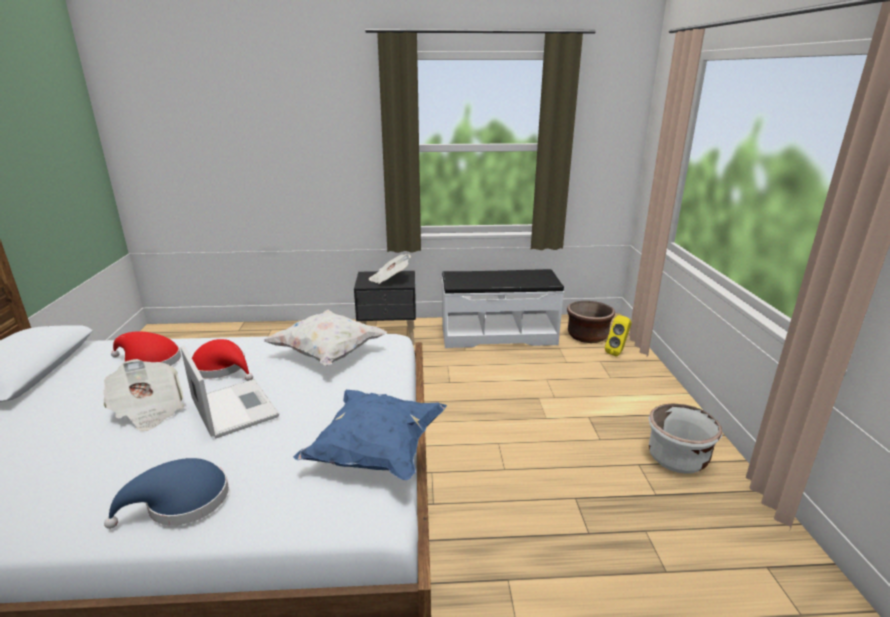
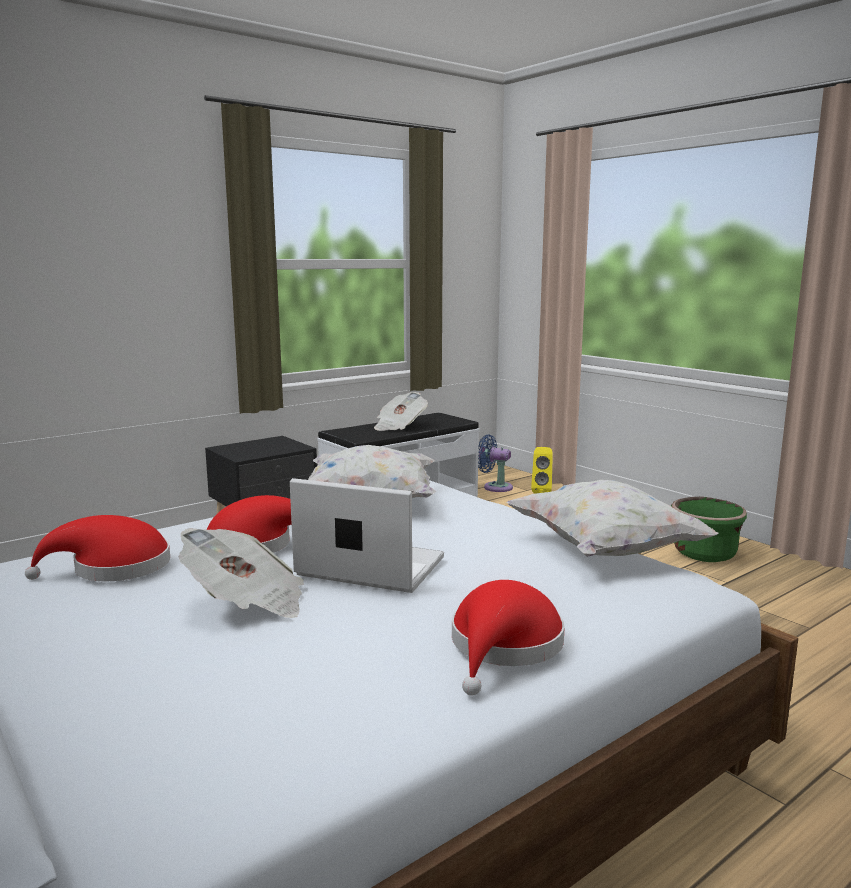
camera: 35 degrees left, 10 degrees down
blue hat [104,458,229,529] -> red hat [452,580,565,696]
blue pillow [293,390,447,480] -> white pillow [507,480,718,557]
newspaper [369,254,411,284] -> newspaper moved to [374,392,428,431]
brown planter [567,301,615,343] -> blue fan [478,434,513,492]
white planter [648,403,722,474] -> green planter [671,497,747,562]

